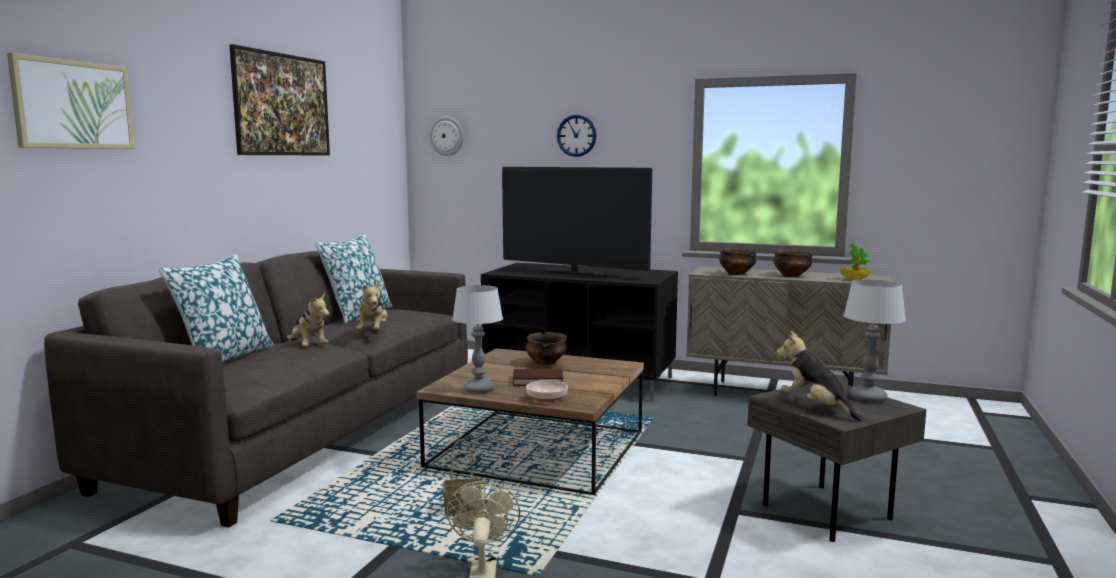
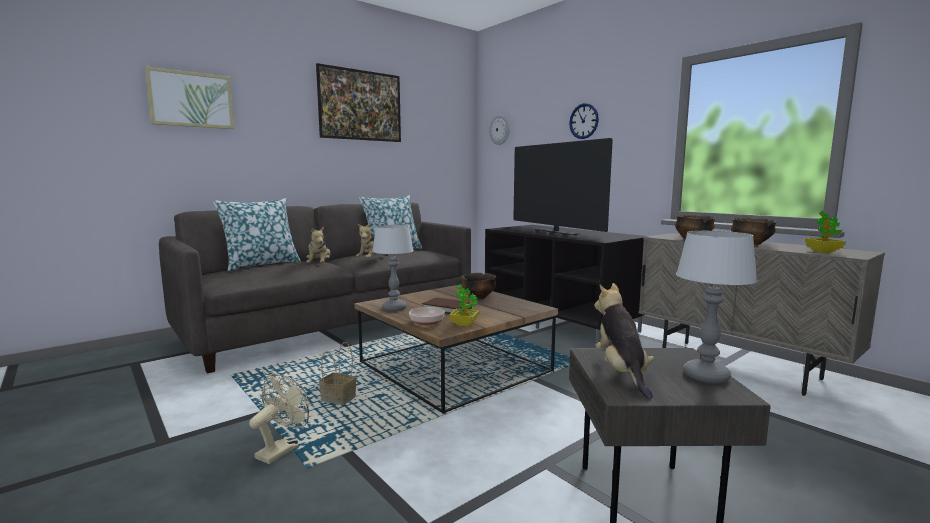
camera: 30 degrees right, 0 degrees up
none -> potted plant [449,285,480,326]

